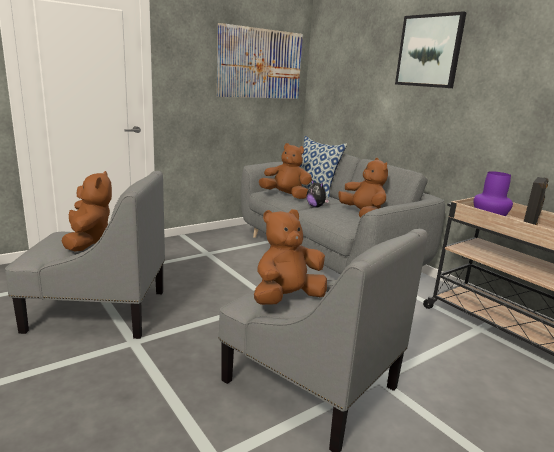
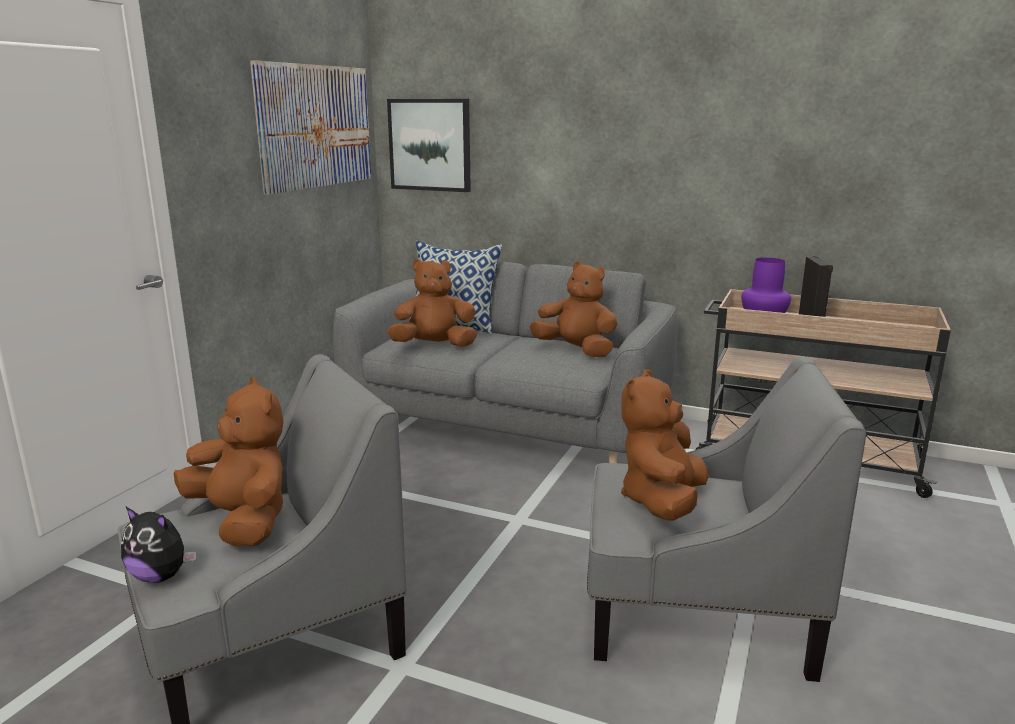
camera: 30 degrees left, 0 degrees up
plush toy [306,180,329,207] -> plush toy moved to [121,507,196,583]
picture [395,11,467,88] -> picture moved to [387,99,471,192]

